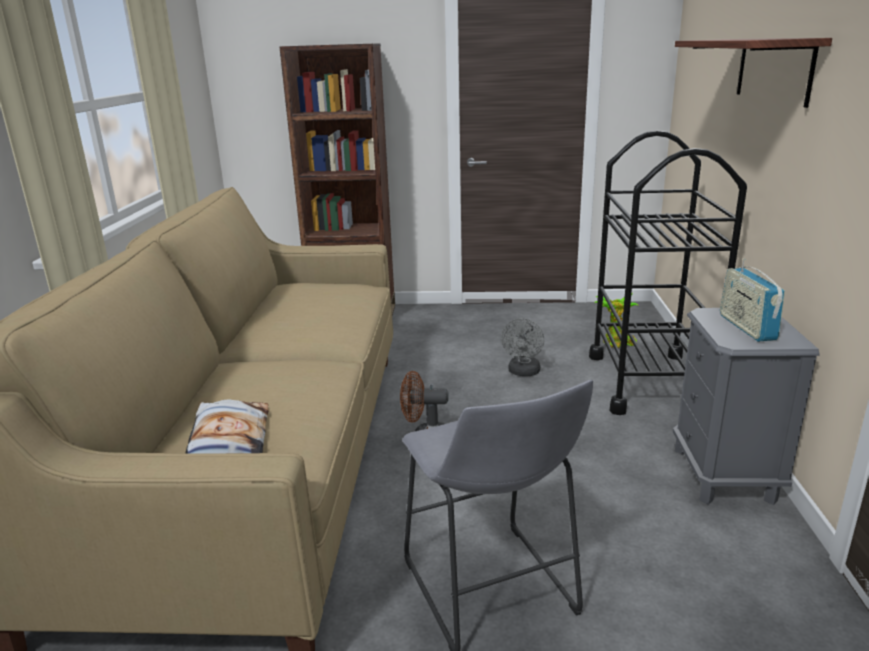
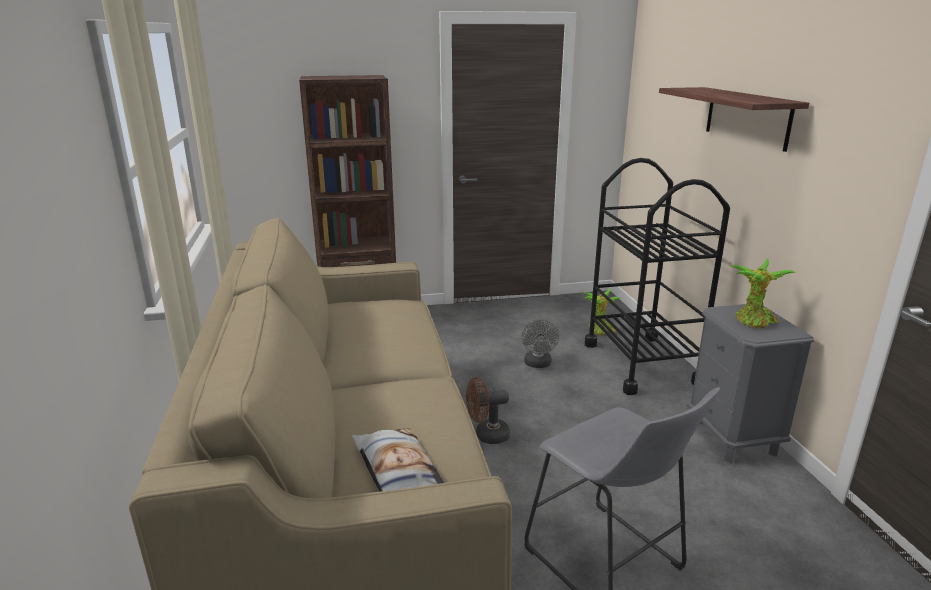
camera: 15 degrees left, 0 degrees up
radio [720,259,785,342] -> potted plant [730,258,796,329]

